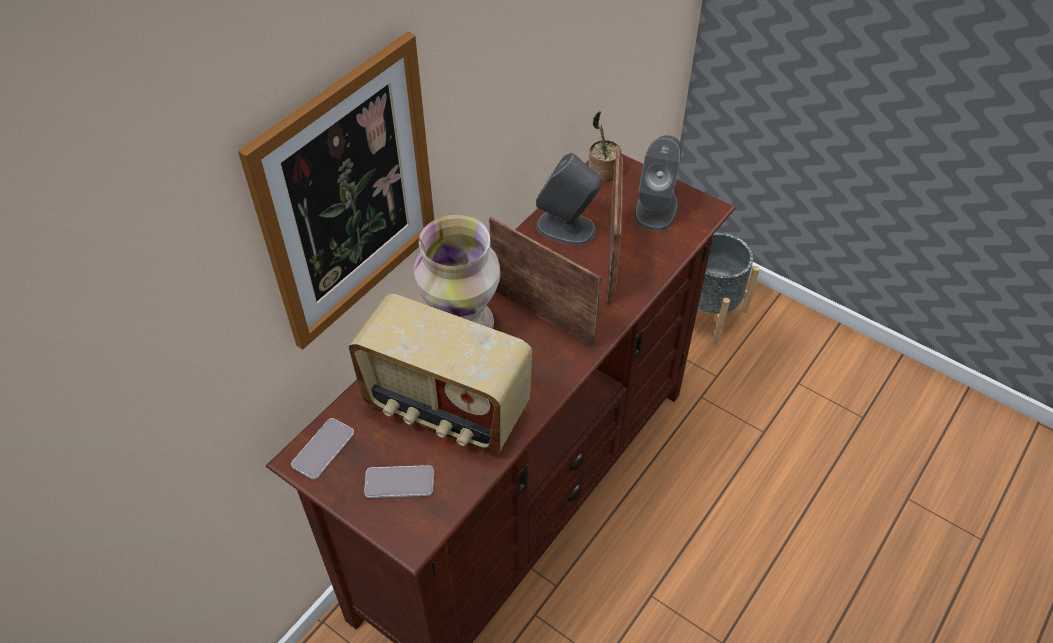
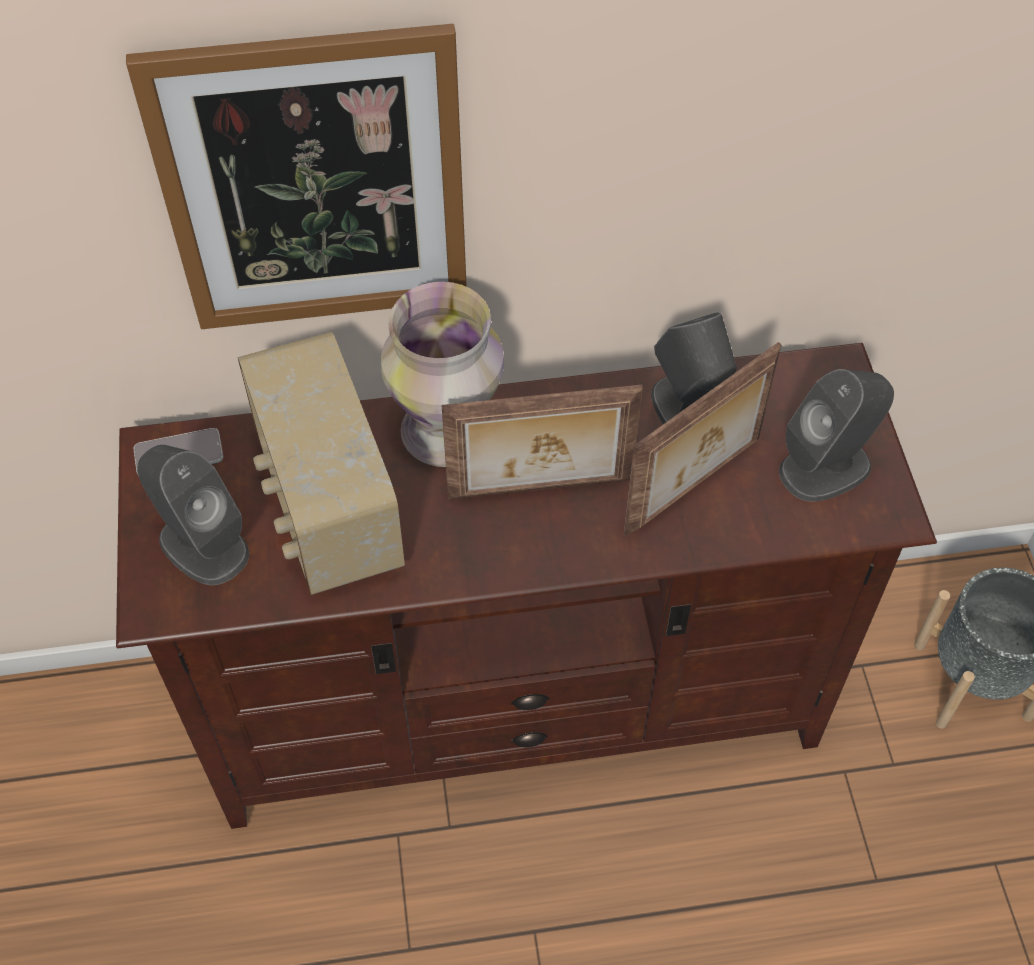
camera: 45 degrees right, 5 degrees up
phone [364,465,434,498] -> grey speaker [137,445,249,585]
picture frame [489,217,601,349] -> picture frame turned 90 degrees clockwise [441,385,643,500]
potted plant [589,111,621,181] -> none

